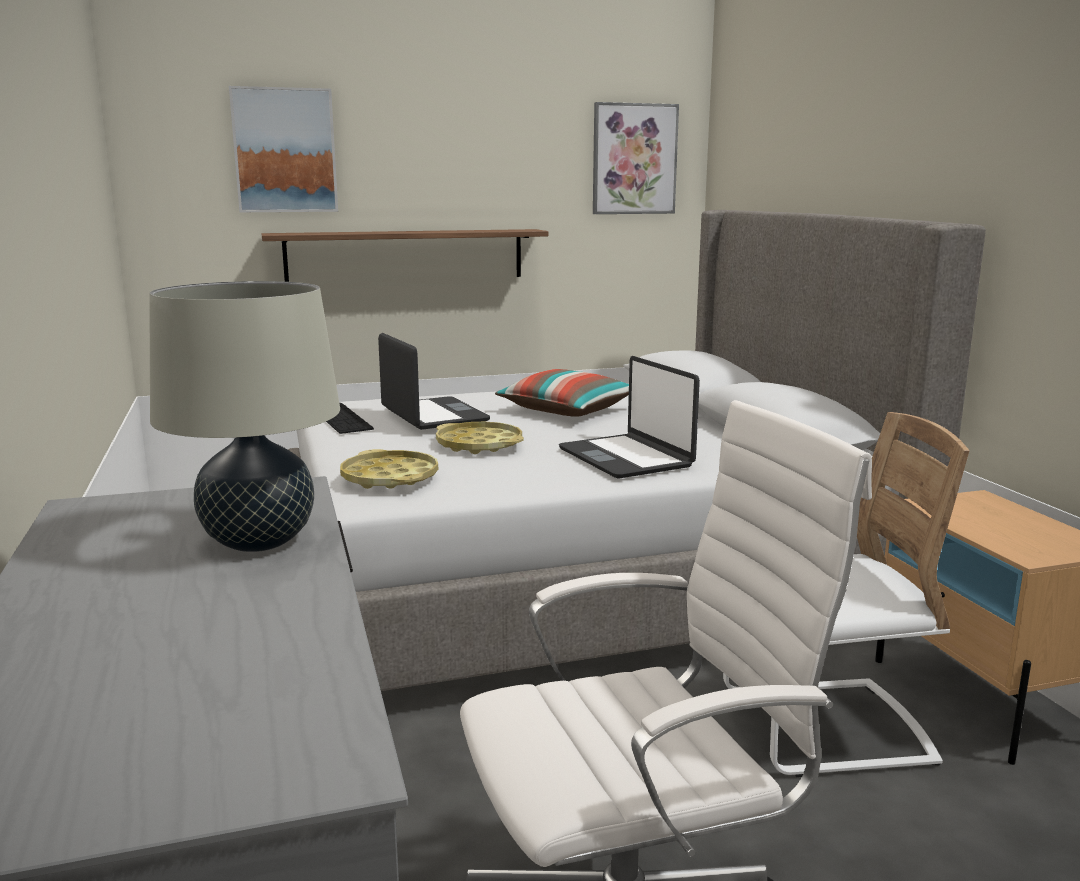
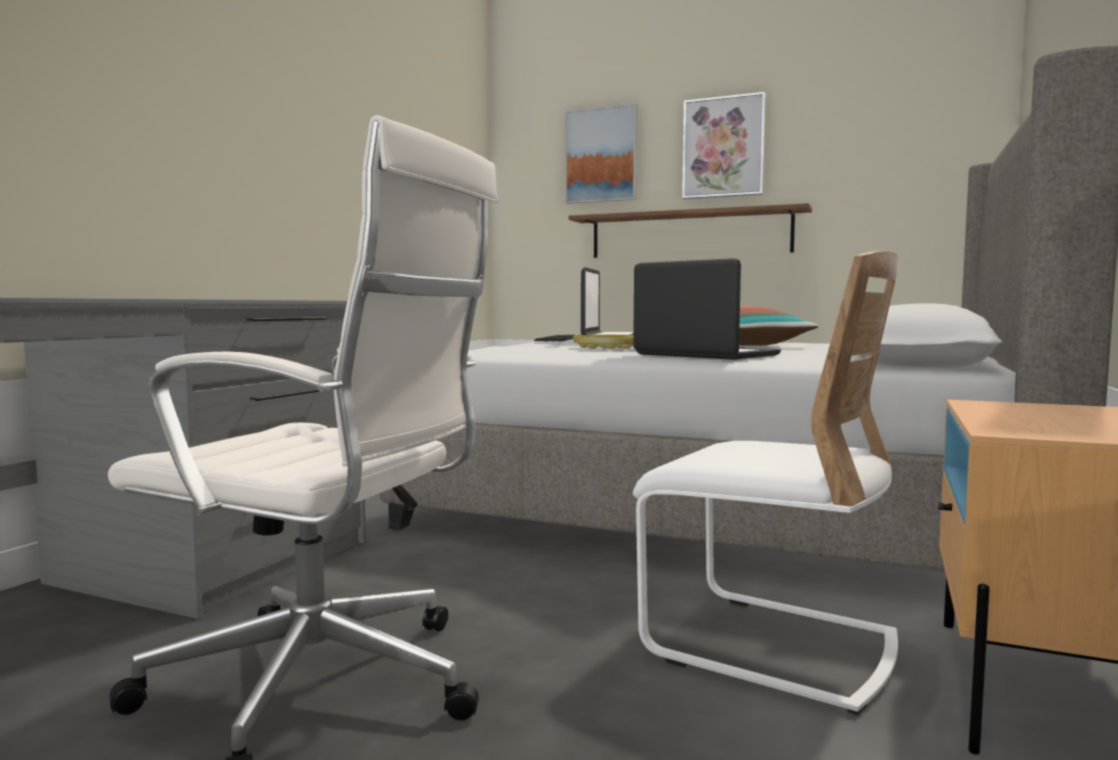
camera: 40 degrees right, 10 degrees down
beige table lamp [149,281,340,552] -> none
yellow tray [340,449,438,489] -> none
laptop [559,356,700,479] -> laptop turned 120 degrees clockwise [633,258,781,360]
picture [593,102,679,214] -> picture moved to [682,92,766,199]

